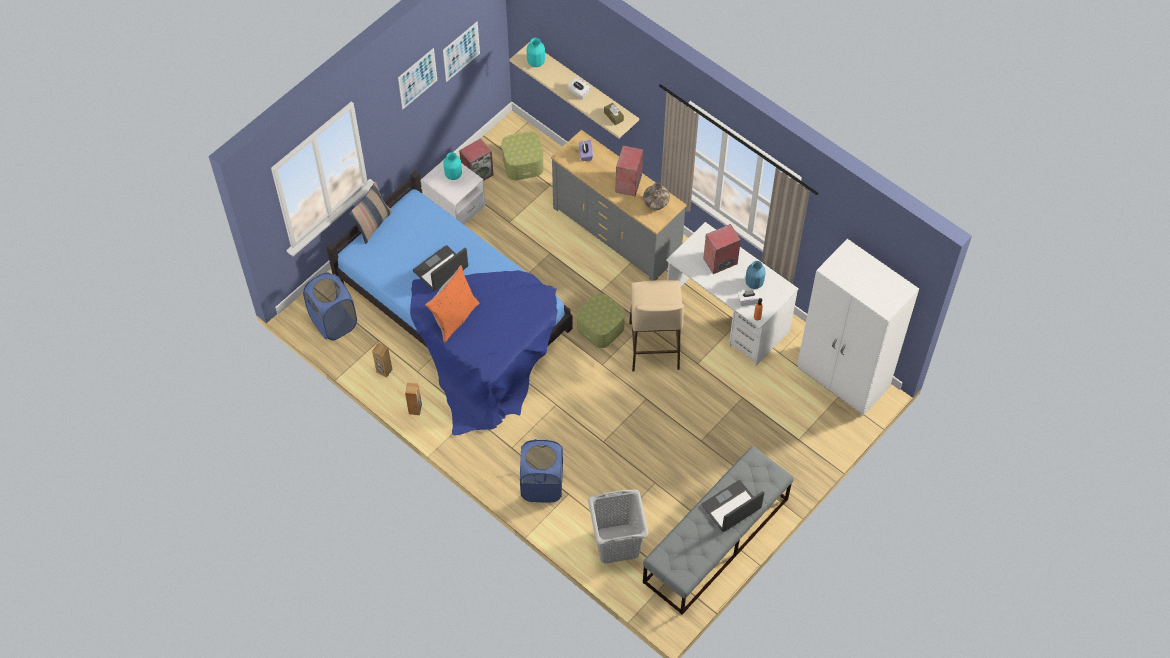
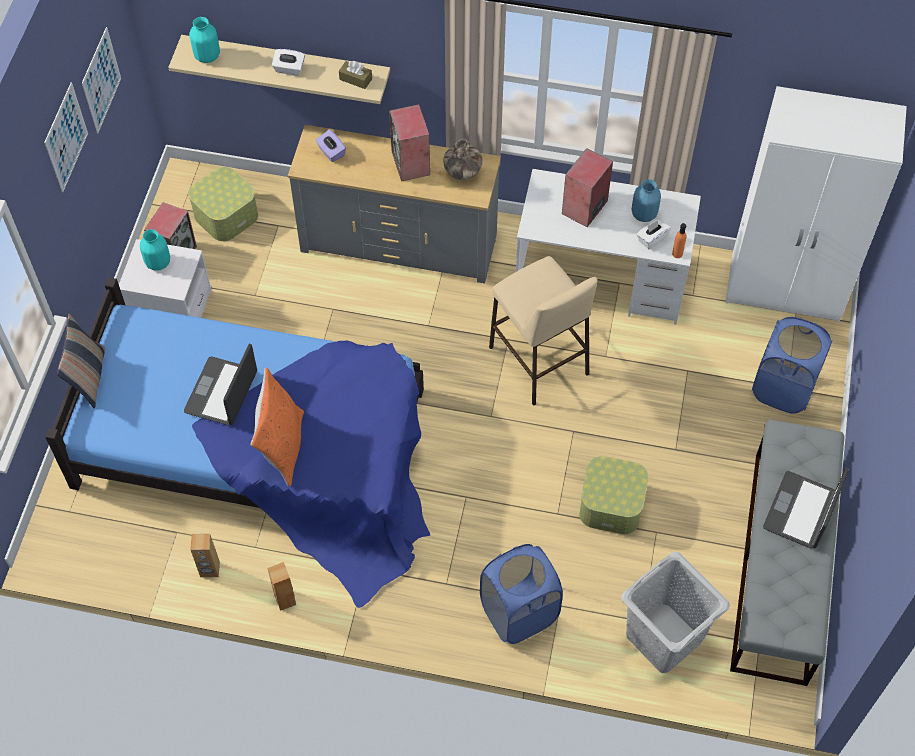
camera: 30 degrees left, 0 degrees up
blue laundry basket [303,273,357,341] -> blue laundry basket moved to [752,317,832,414]
storage box [576,293,625,348] -> storage box moved to [579,456,649,534]

